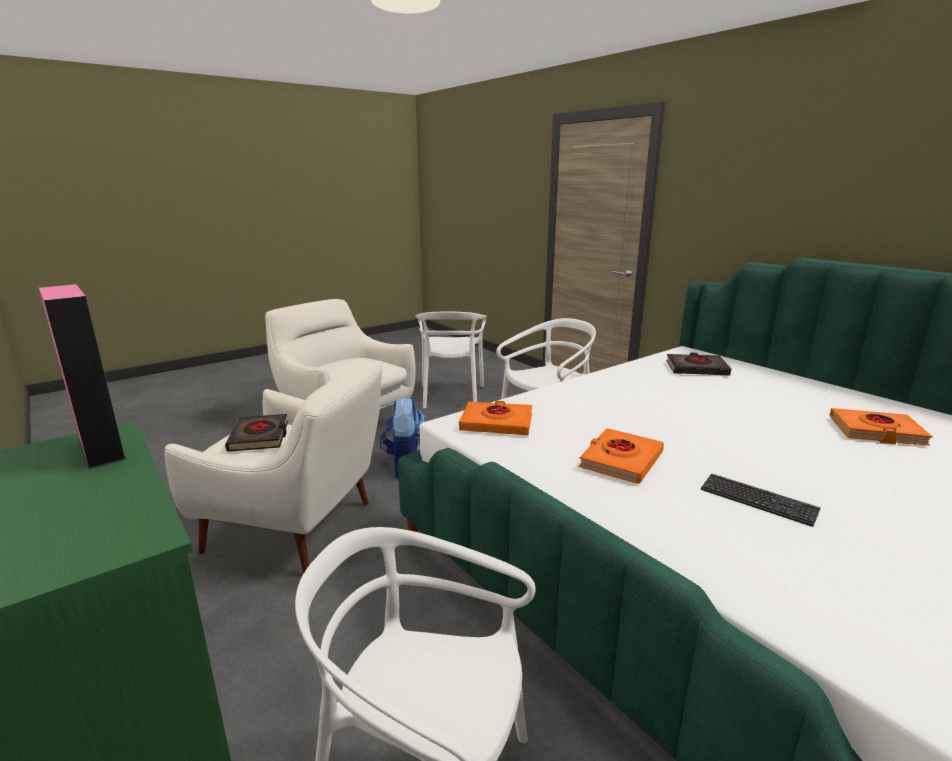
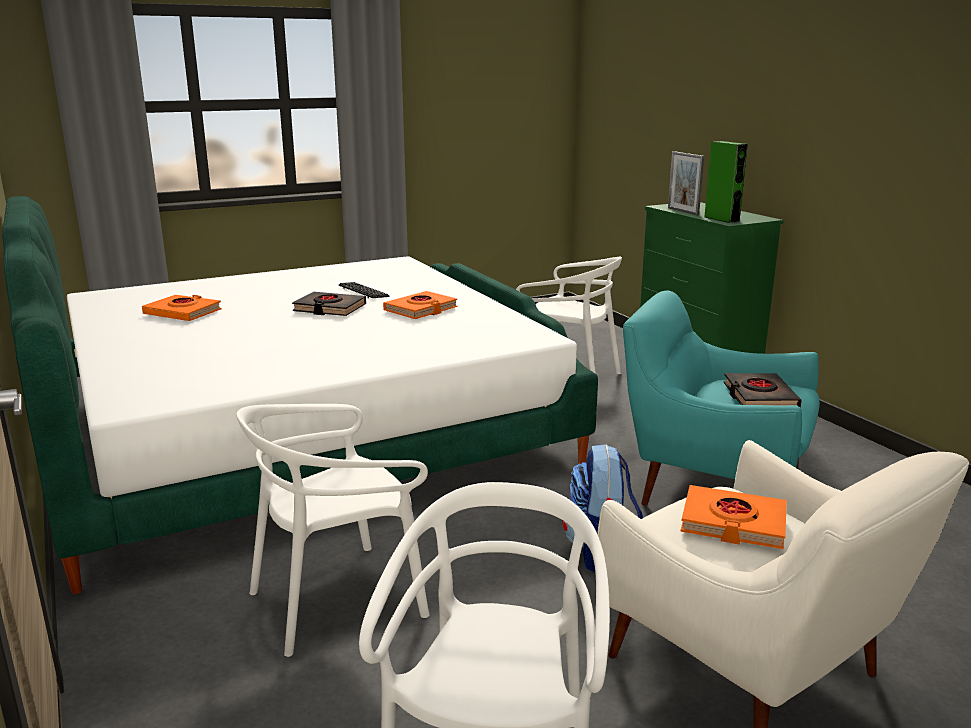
camera: 170 degrees left, 0 degrees up
pink speaker [39,284,126,469] -> green speaker [704,141,748,223]
white armchair [164,362,382,574] -> turquoise armchair [623,291,820,506]
orange book [459,401,532,435] -> orange book moved to [680,485,787,549]
black book [666,353,731,376] -> black book moved to [292,292,366,316]
none -> picture frame [668,151,704,215]

